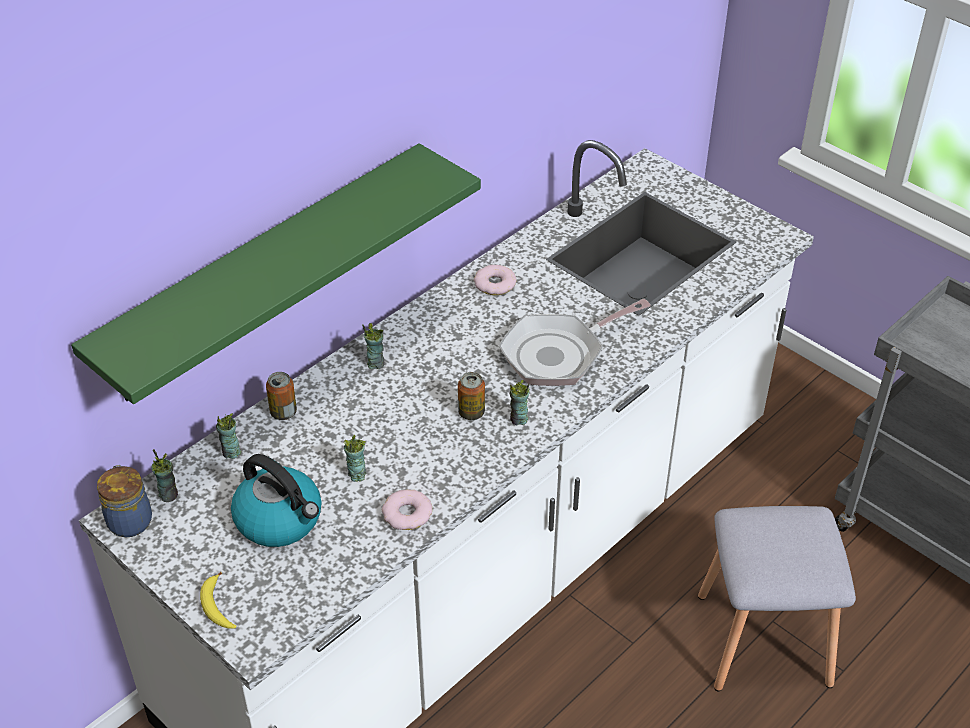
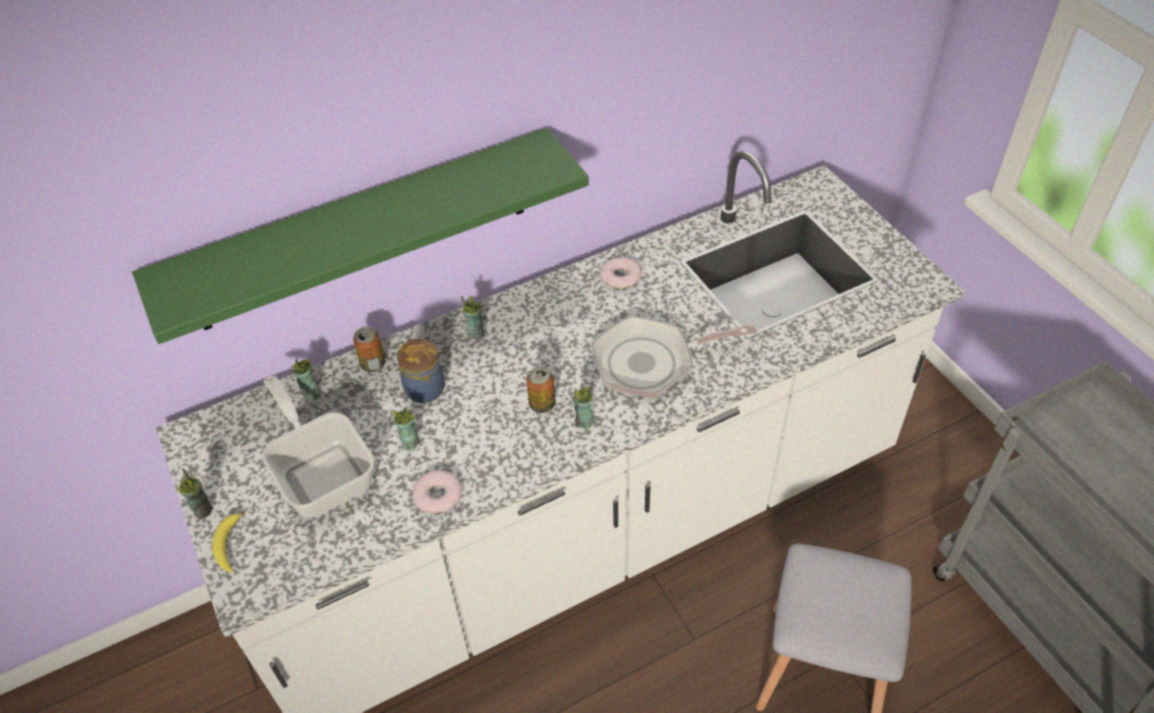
camera: 20 degrees right, 5 degrees up
jar [97,465,152,537] -> jar moved to [397,337,445,403]
cup [151,449,178,502] -> cup moved to [177,469,213,519]
kettle [231,454,321,547] -> frying pan [262,376,374,517]

